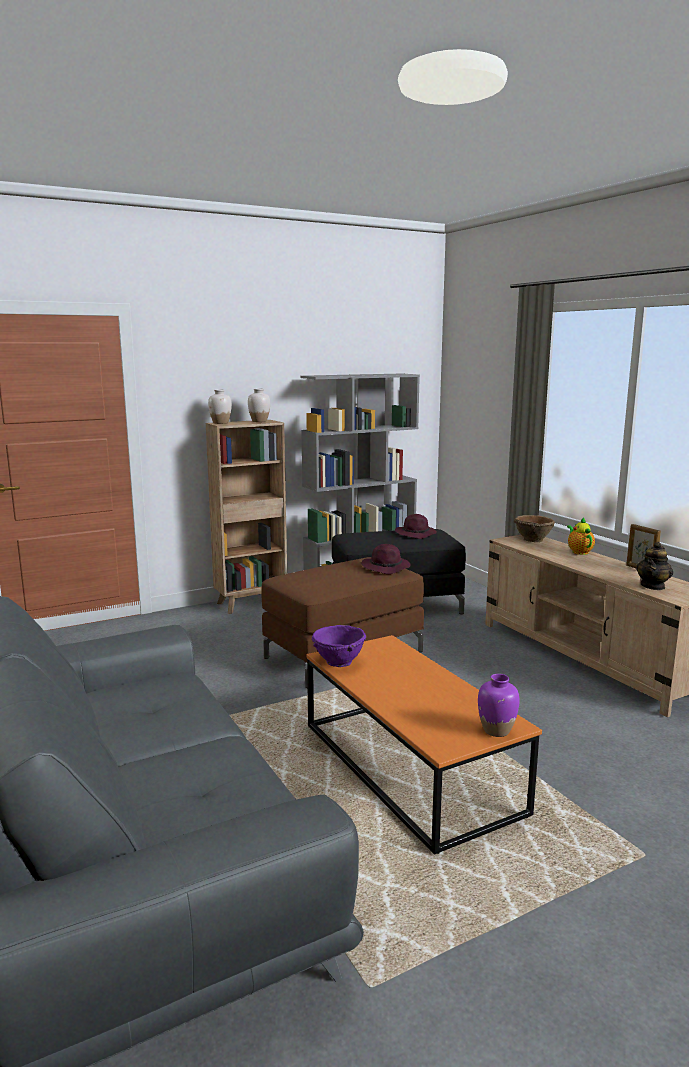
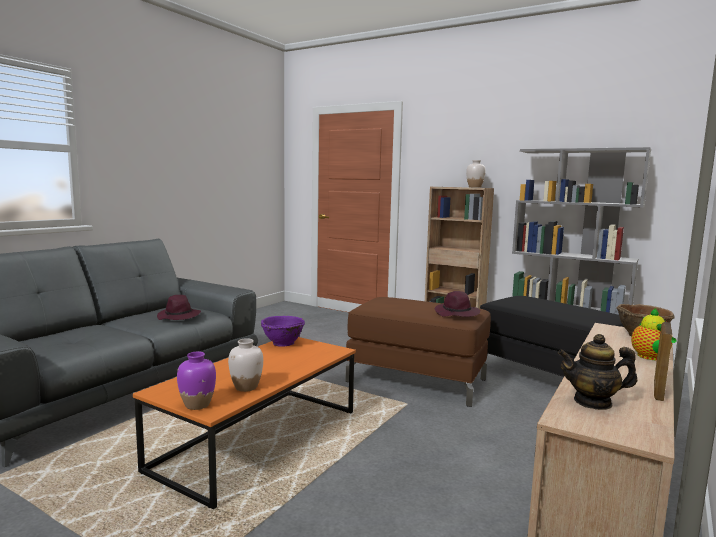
camera: 60 degrees right, 5 degrees down
white vase [208,389,232,424] -> white vase moved to [228,338,263,392]
purple hat [395,514,437,539] -> purple hat moved to [157,295,201,320]
teapot [567,517,595,555] -> teapot turned 135 degrees clockwise [631,308,677,360]

